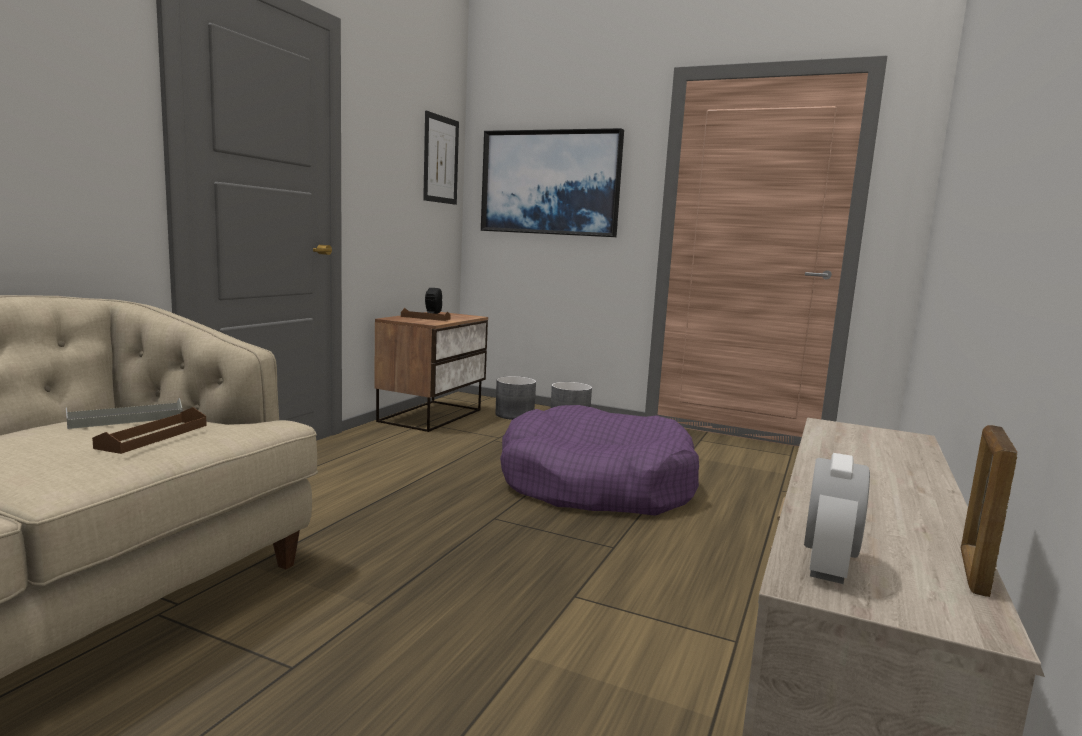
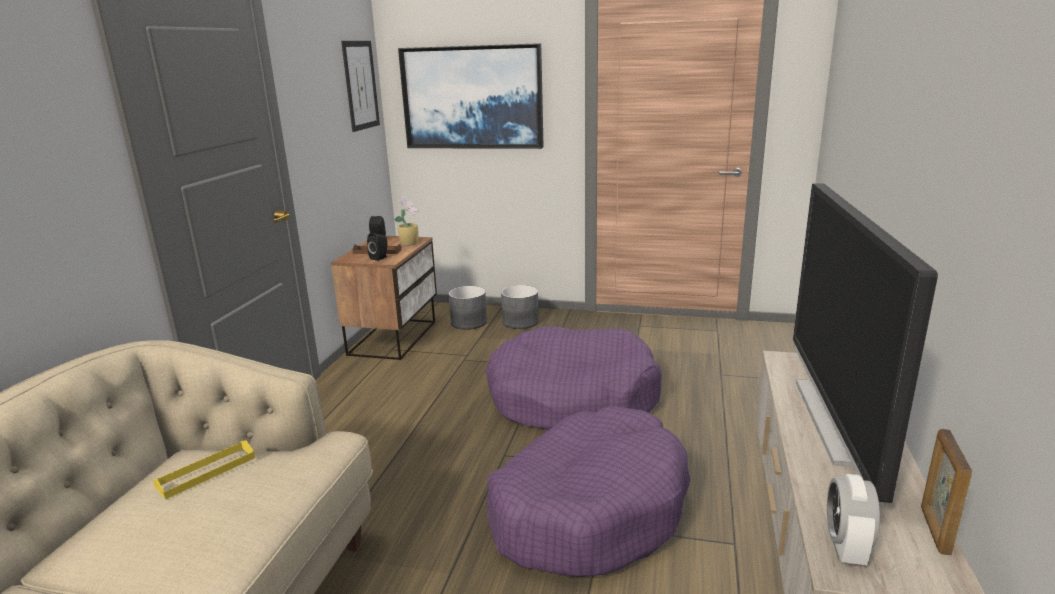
camera: 10 degrees left, 10 degrees up
grey tray [66,398,183,429] -> yellow tray [153,441,255,500]
brown tray [92,407,207,454] -> none
none -> black speaker [367,233,387,261]
none -> potted plant [394,196,419,246]
none -> purple dog bed [487,406,691,577]
none -> television [793,183,938,505]

